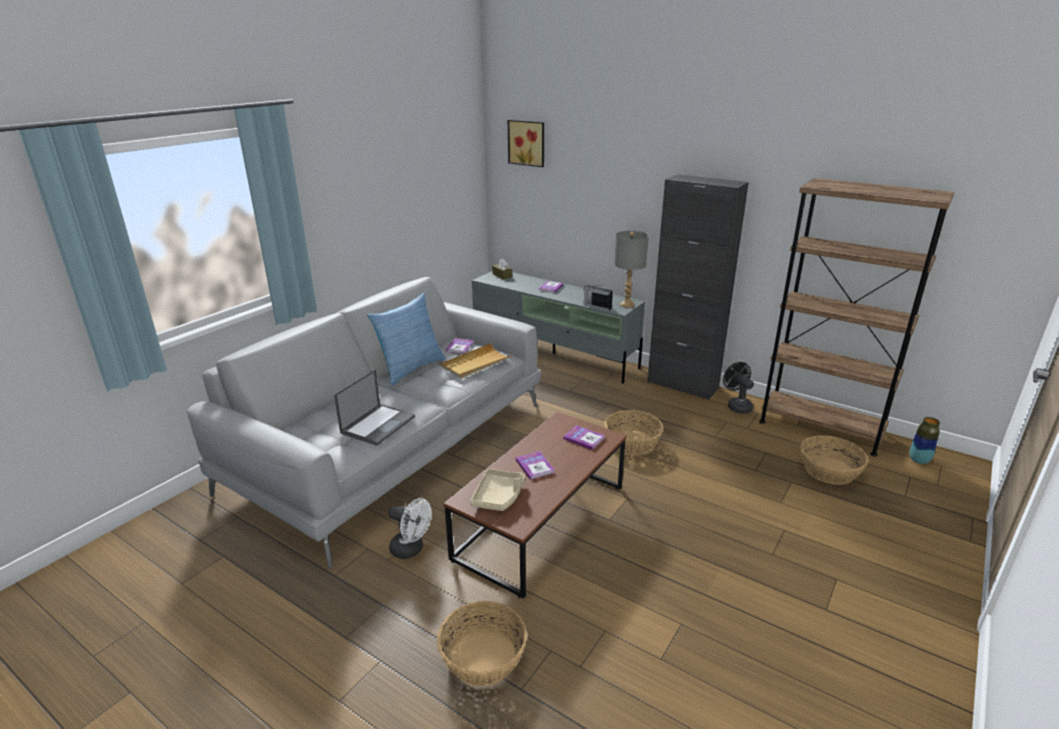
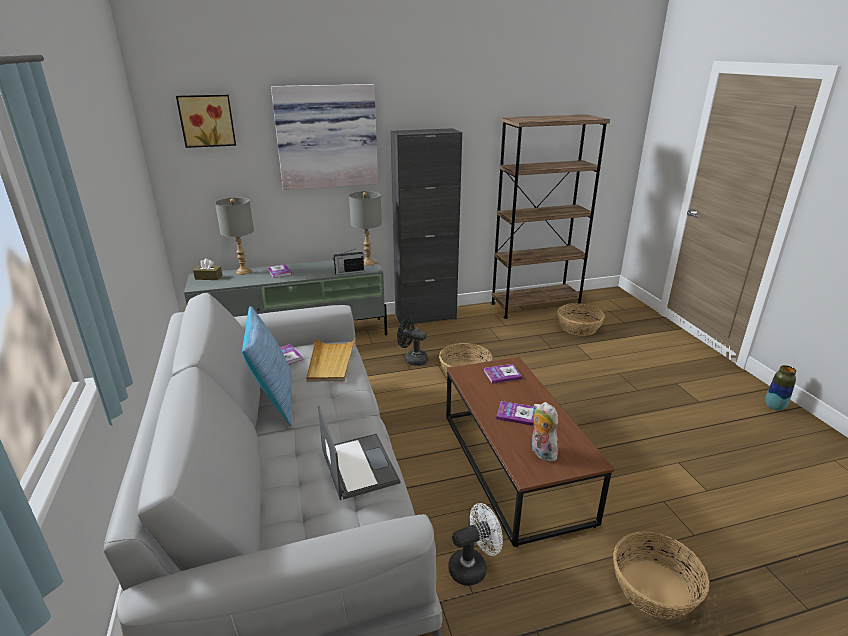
camera: 50 degrees left, 0 degrees up
beige tray [470,469,525,511] -> plush toy [532,402,558,462]
black fan [723,362,754,414] -> black fan moved to [397,318,428,366]
vase [909,417,940,464] -> vase moved to [765,365,796,411]
none -> grey table lamp [215,197,254,275]
none -> picture [271,84,378,190]

